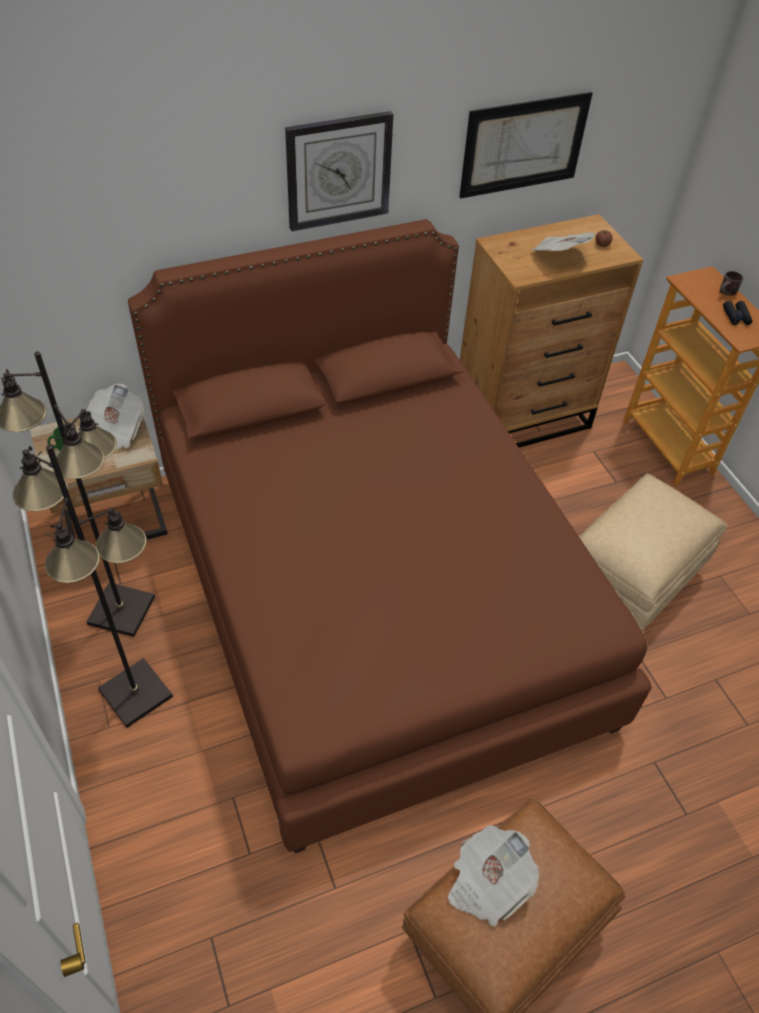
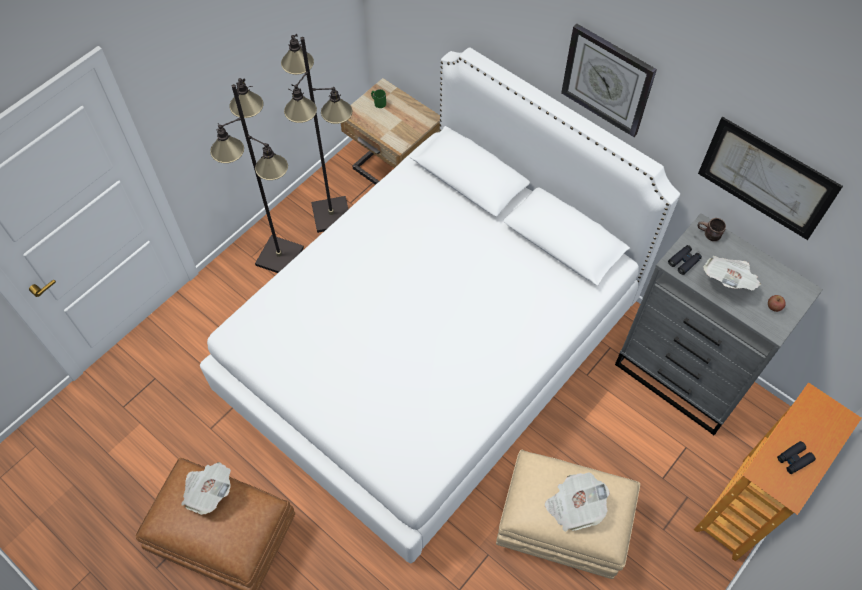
camera: 65 degrees right, 10 degrees up
newspaper [86,384,144,450] -> newspaper moved to [545,472,610,532]
brown bed [128,219,651,853] -> white bed [200,47,680,563]
brown dresser [460,214,643,447] -> grey dresser [615,213,823,435]
brown mug [720,271,743,296] -> brown mug moved to [697,218,726,241]
none -> black binoculars [668,245,702,275]

